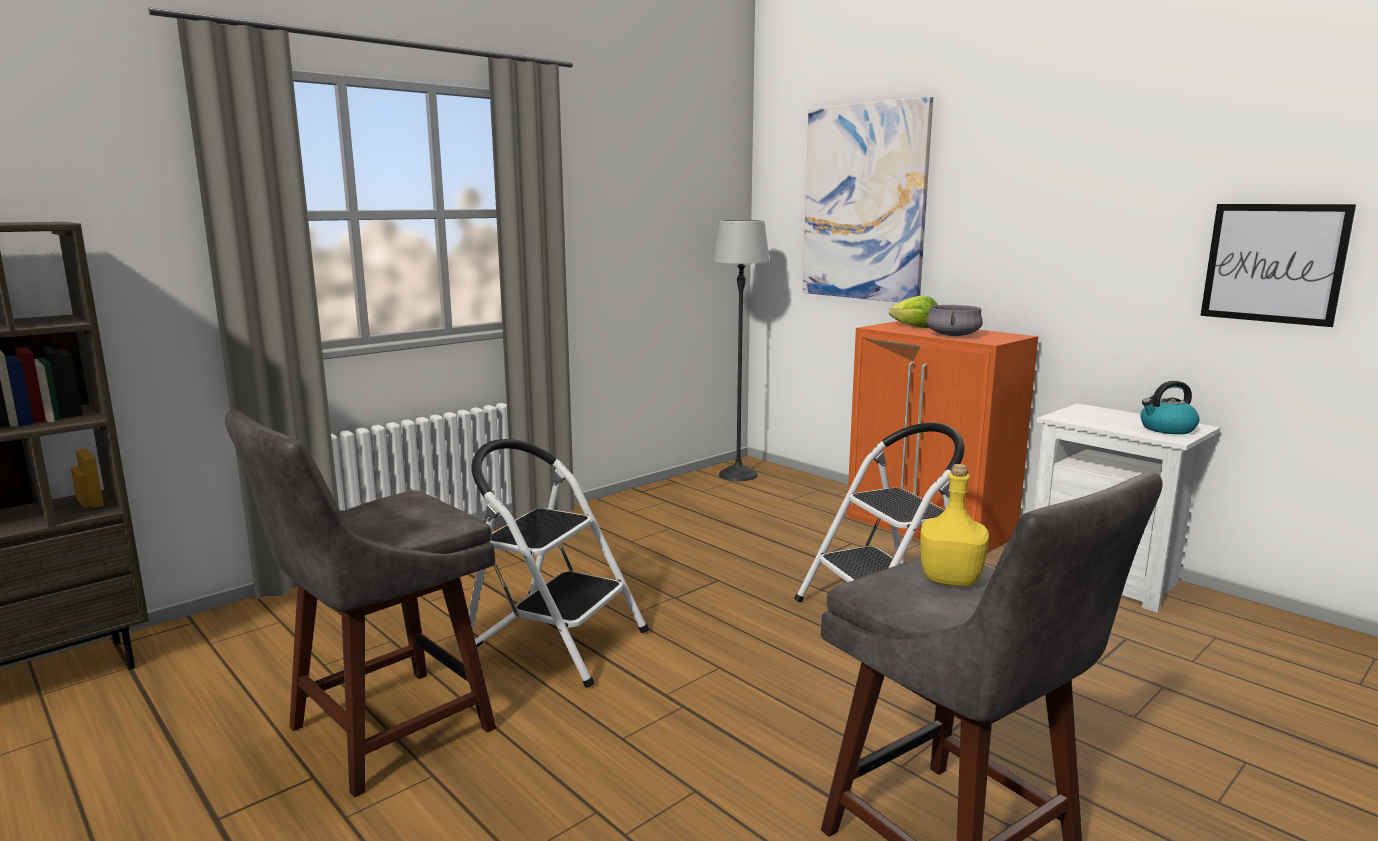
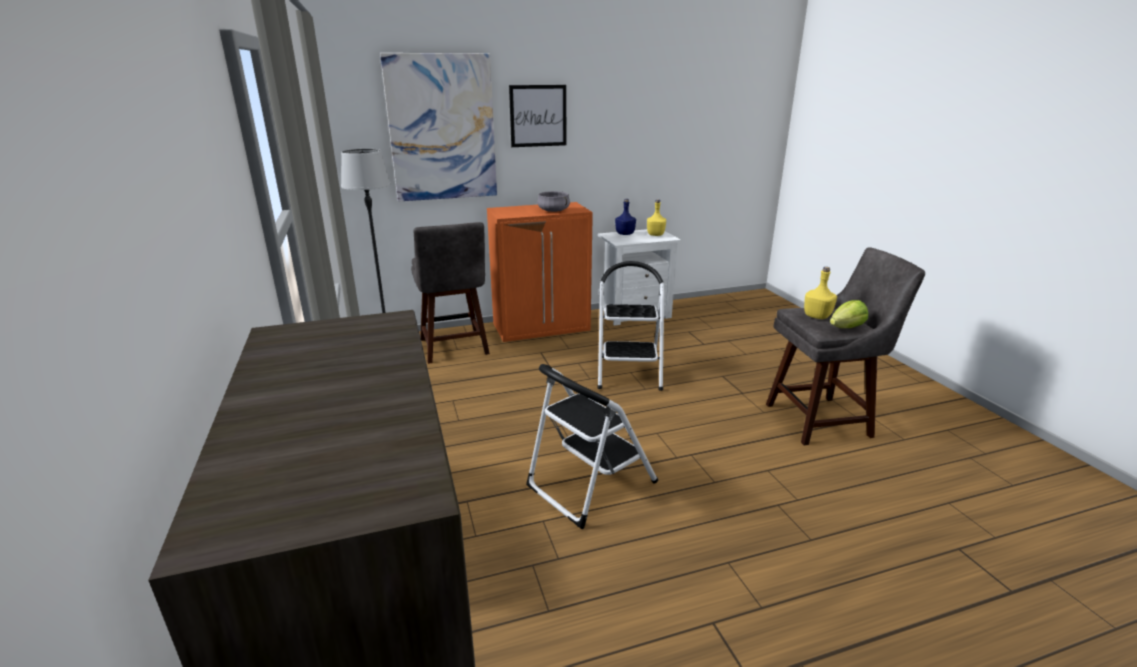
camera: 65 degrees left, 10 degrees up
grey stool [225,410,496,798] -> grey stool moved to [411,222,490,364]
lettuce [889,296,938,328] -> lettuce moved to [830,300,868,328]
kettle [1140,381,1200,434] -> yellow bottle [647,199,666,236]
picture [1200,204,1356,327] -> picture moved to [509,85,566,147]
none -> blue bottle [615,199,636,235]

